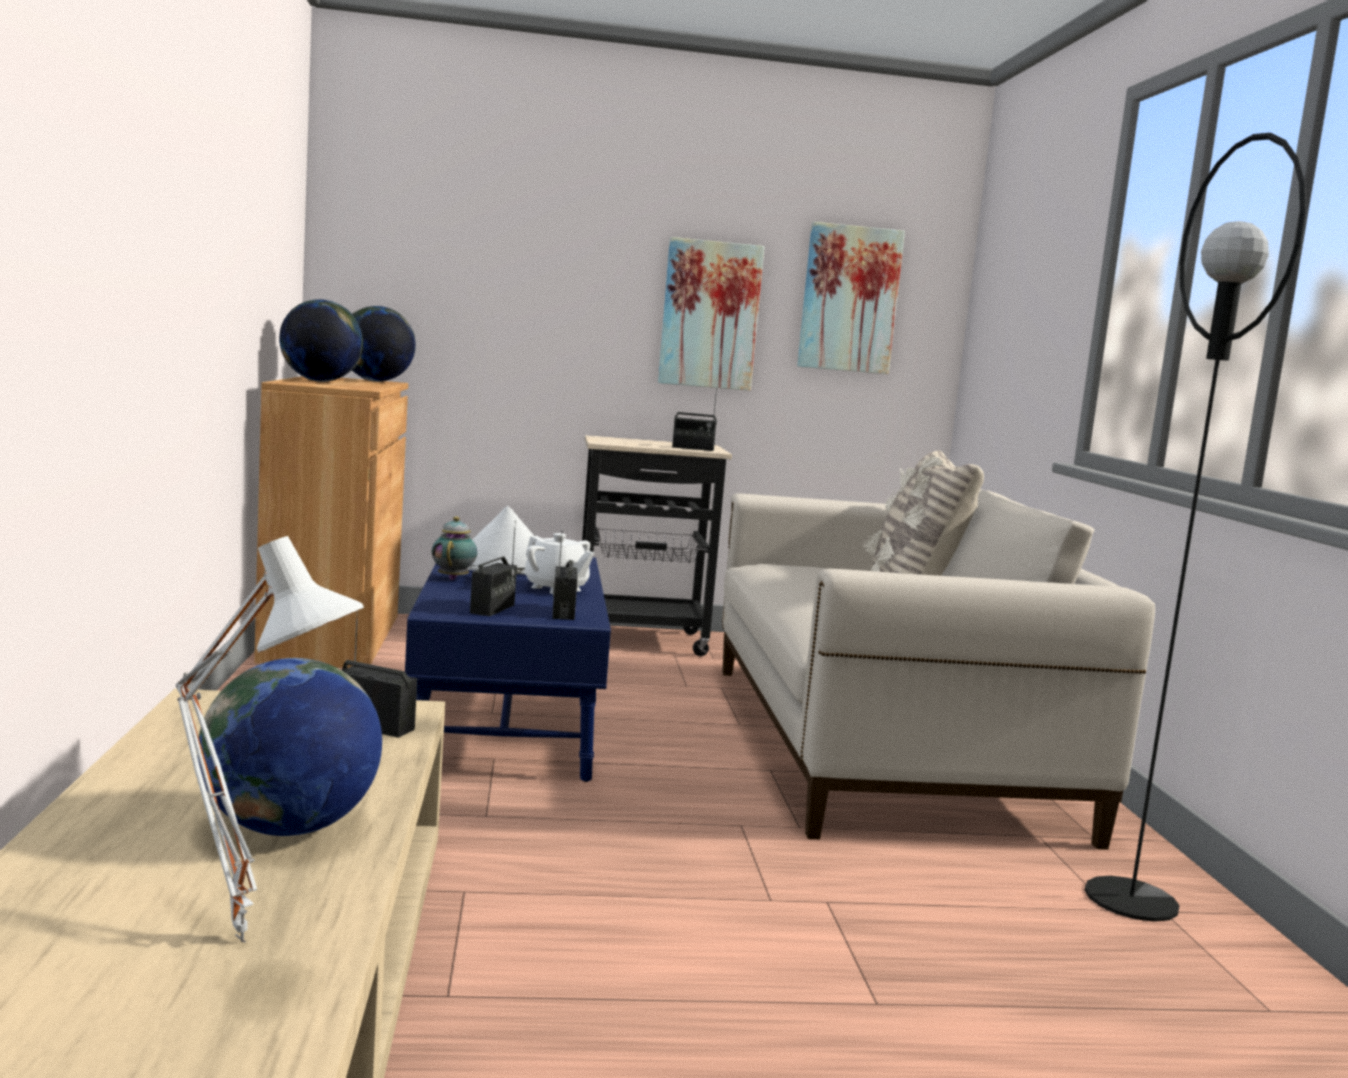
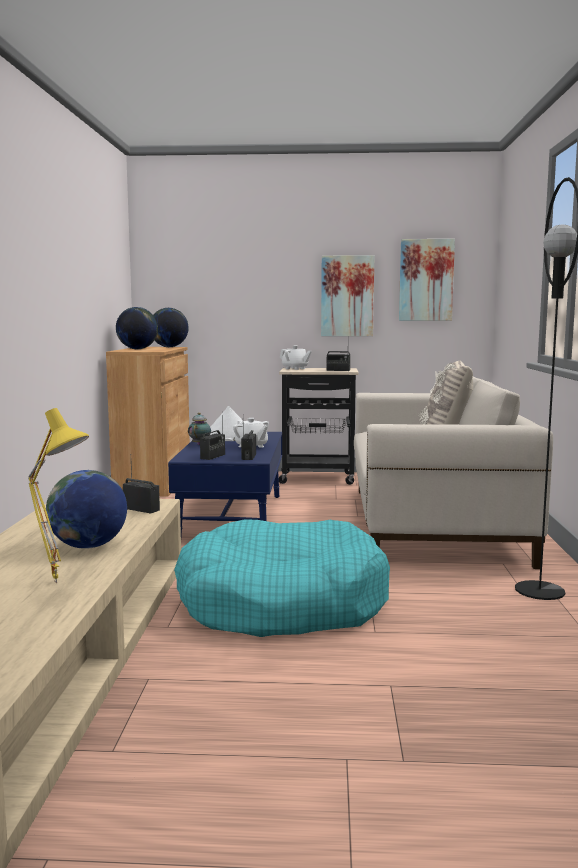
camera: 10 degrees right, 0 degrees up
white table lamp [176,536,364,943] -> yellow table lamp [28,408,89,583]
none -> turquoise dog bed [174,519,390,637]
none -> white teapot [280,346,312,370]

